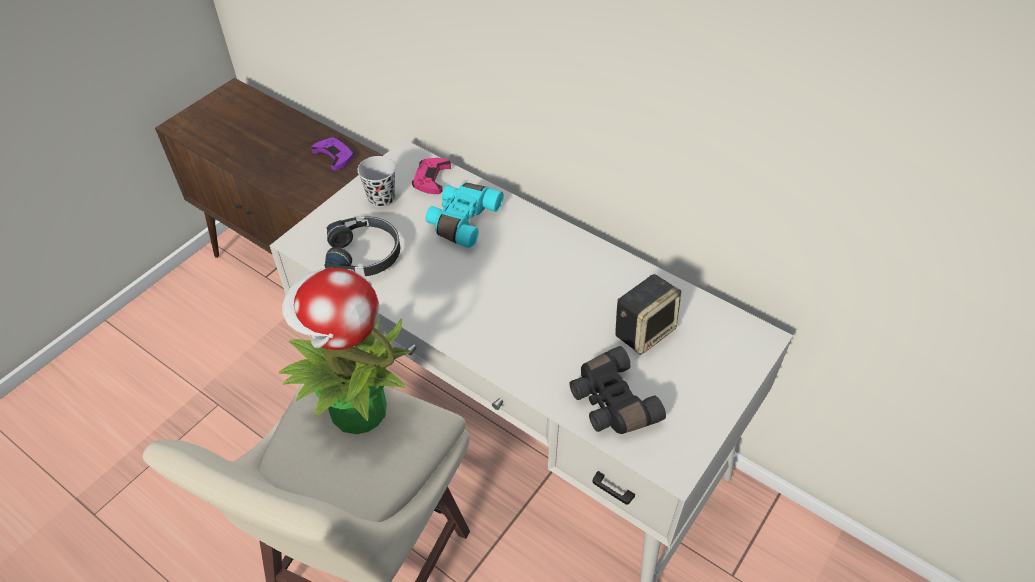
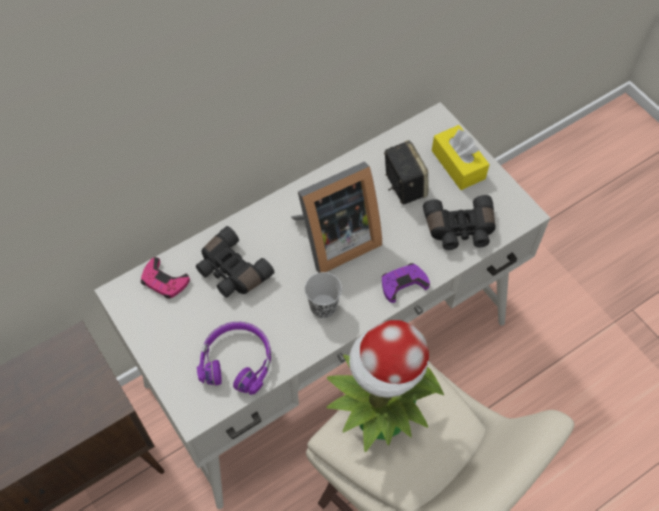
camera: 70 degrees left, 10 degrees up
purple game controller [311,137,355,170] -> purple game controller moved to [382,263,430,303]
black headphones [324,217,401,277] -> purple headphones [197,322,271,395]
black cup [358,156,396,208] -> black cup moved to [305,272,342,318]
turquoise binoculars [426,183,504,249] -> black binoculars [196,226,275,298]
none -> picture frame [291,161,382,273]
none -> yellow tissue box [432,125,490,190]

